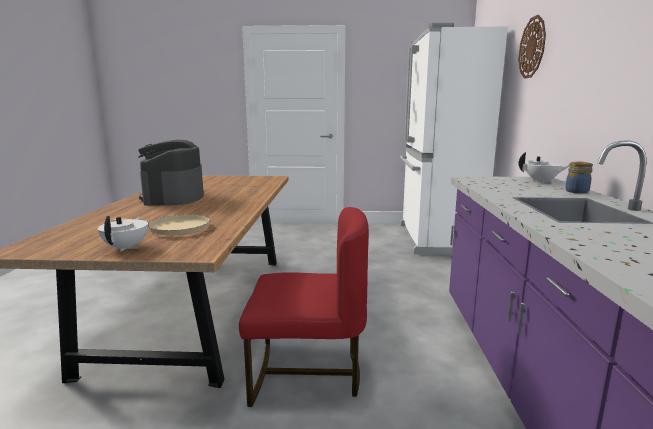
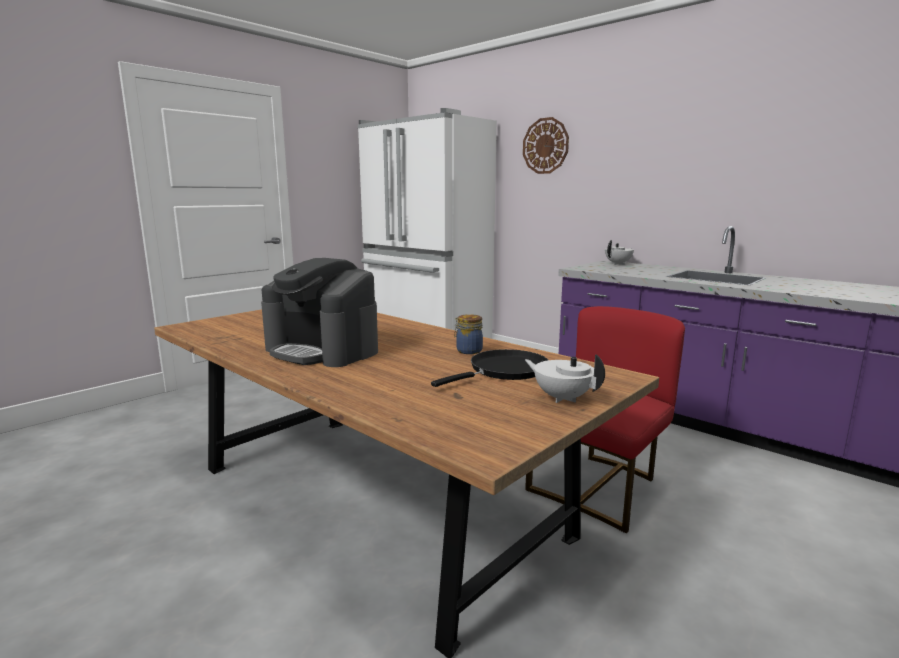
camera: 50 degrees left, 0 degrees up
beige frying pan [113,215,210,236] -> black frying pan [431,349,548,387]
jar [565,162,593,194] -> jar moved to [454,314,483,354]

